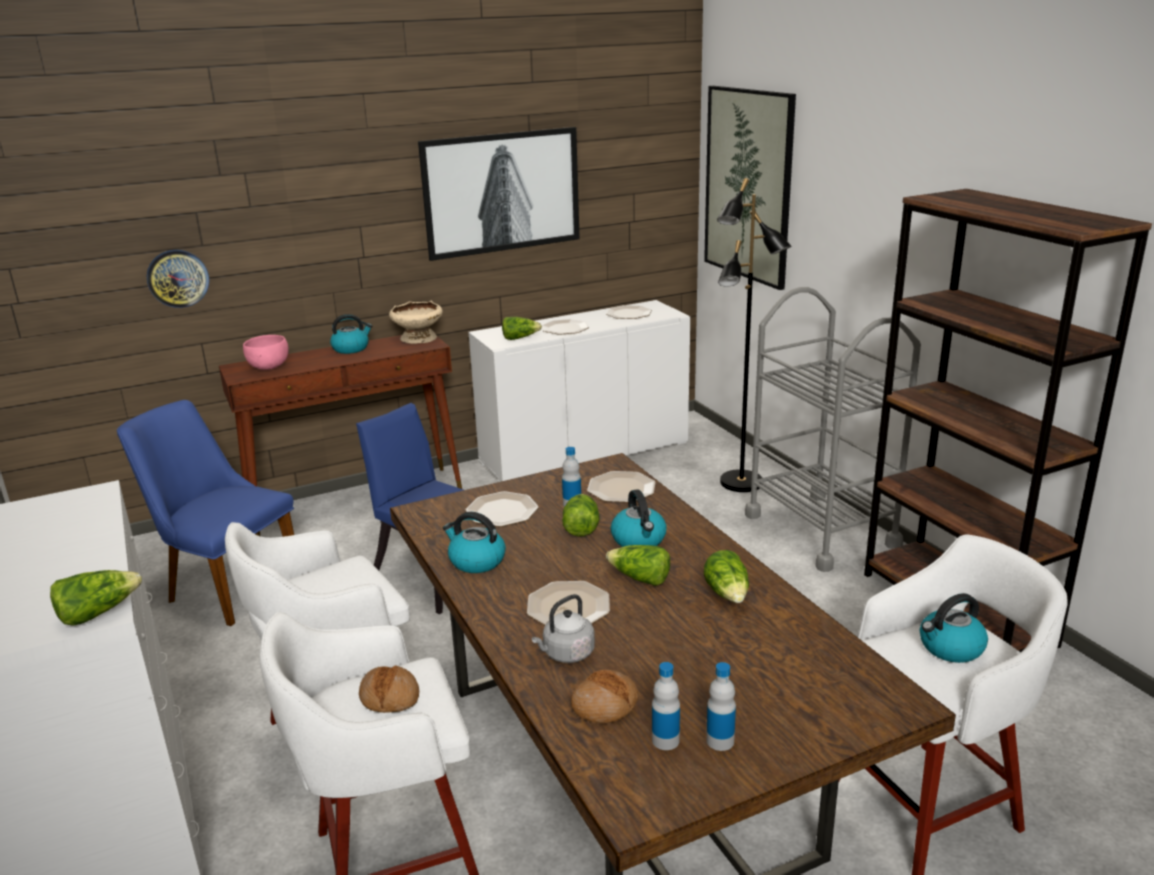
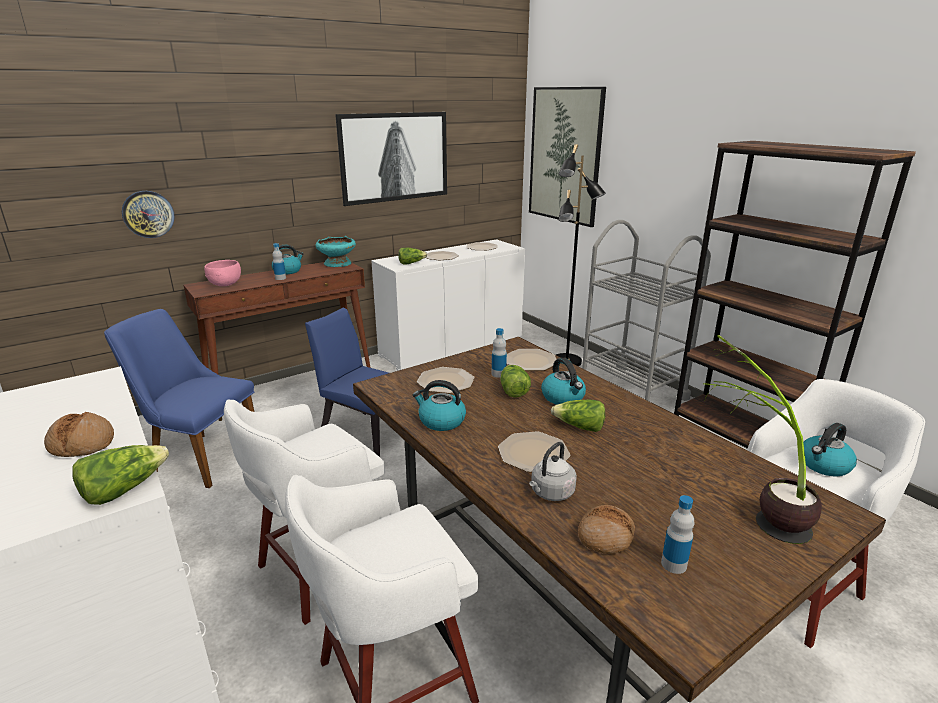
camera: 10 degrees left, 0 degrees up
bread [359,666,419,713] -> bread moved to [44,412,114,457]
beige bowl [389,300,443,344] -> turquoise bowl [315,236,356,267]
lettuce [704,550,749,603] -> none
bottle [706,662,736,751] -> bottle moved to [272,243,286,280]
none -> potted plant [703,335,822,544]

